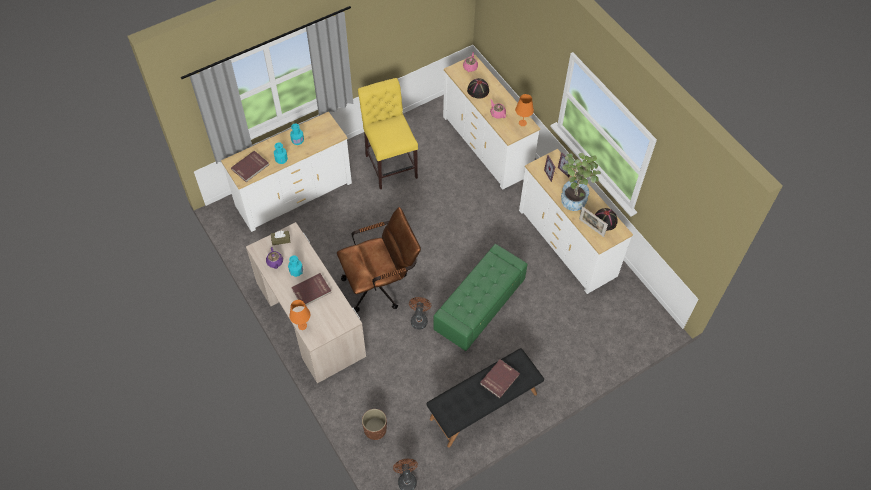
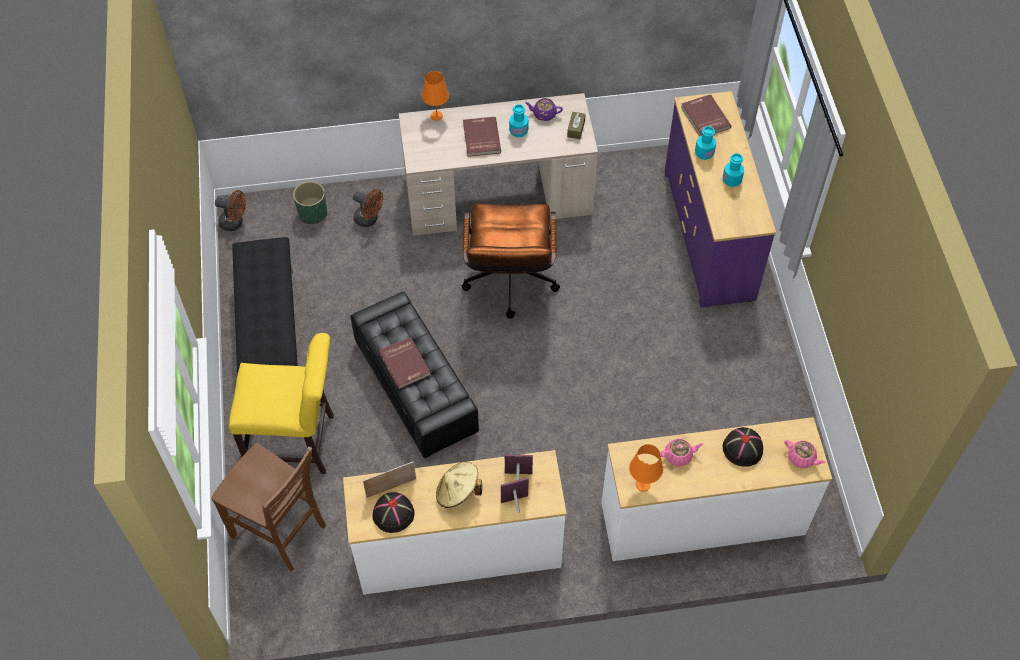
camera: 115 degrees right, 0 degrees up
white dresser [221,112,352,232] -> purple dresser [664,91,776,307]
yellow chair [358,78,418,189] -> yellow chair moved to [229,333,334,474]
brown planter [362,409,387,440] -> green planter [293,181,327,225]
brown fan [409,297,431,329] -> brown fan moved to [353,189,383,227]
green ottoman [433,244,528,351] -> black ottoman [350,291,479,458]
red book [480,359,520,398] -> red book moved to [379,337,431,389]
potted plant [561,153,601,211] -> beige hat [436,461,482,508]
none -> brown chair [211,443,326,571]

